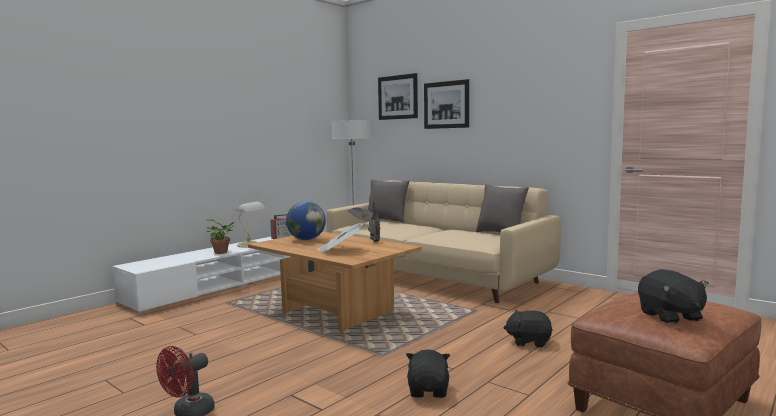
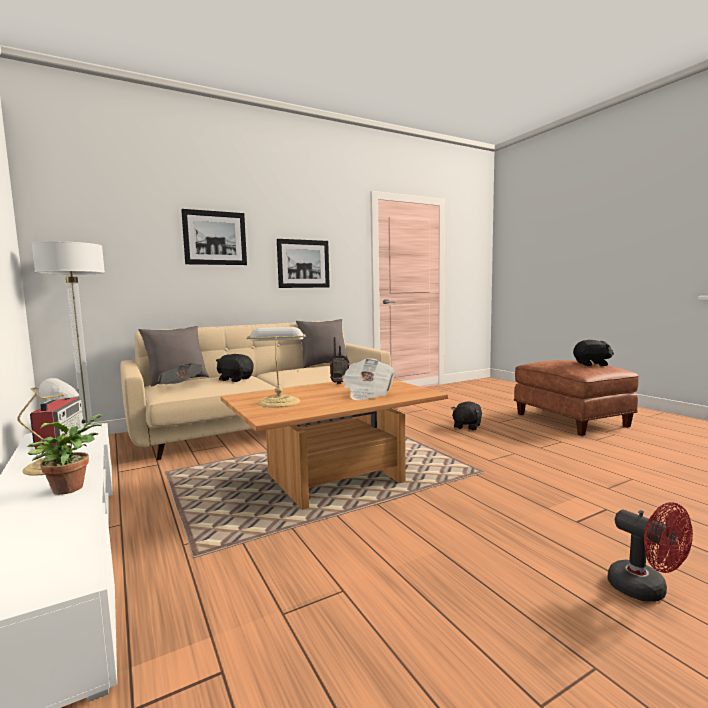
camera: 70 degrees left, 0 degrees up
globe [286,201,326,240] -> table lamp [246,327,306,408]
picture [378,73,418,120] -> picture moved to [277,239,330,288]
black plush toy [406,349,450,398] -> black plush toy moved to [216,354,254,382]

